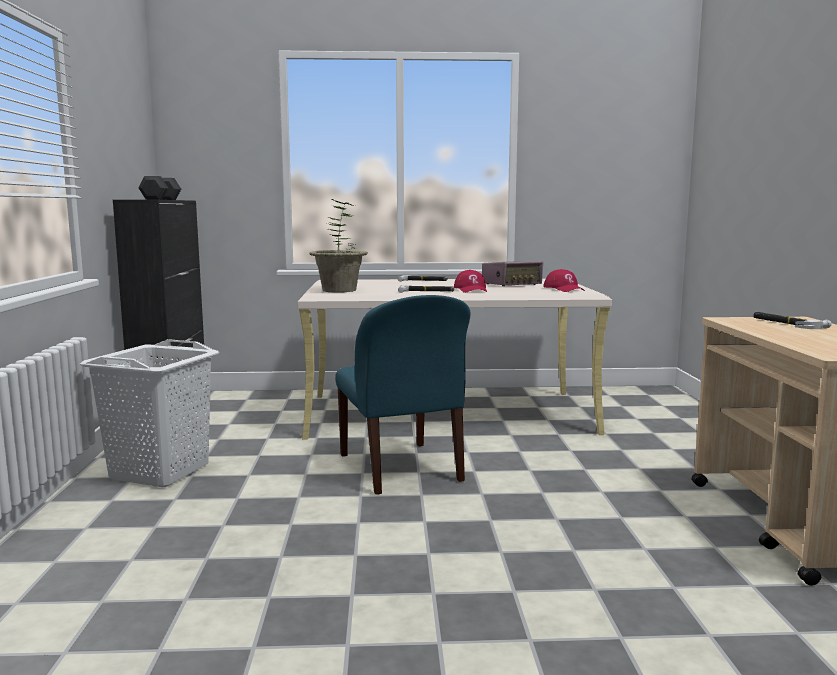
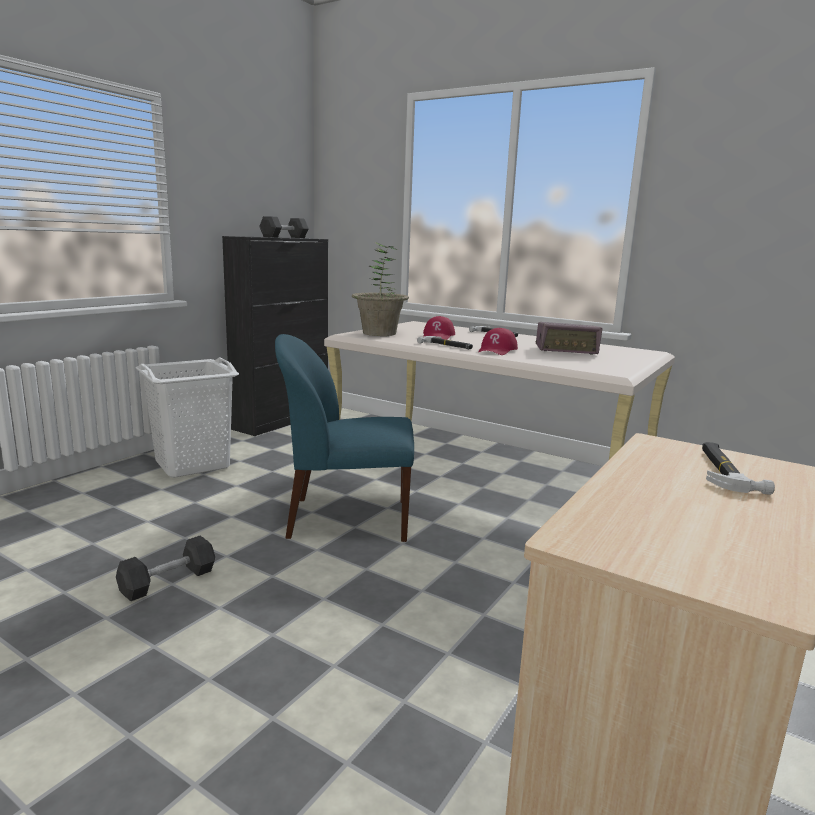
camera: 35 degrees right, 5 degrees up
blue chair [335,295,470,495] -> blue chair turned 75 degrees clockwise [275,334,414,542]
red cap [543,269,585,292] -> red cap moved to [423,316,455,340]
none -> black dumbbell [116,536,215,601]

